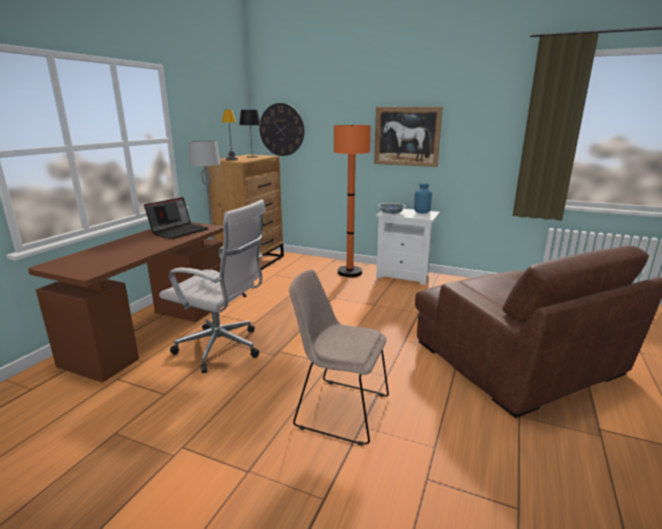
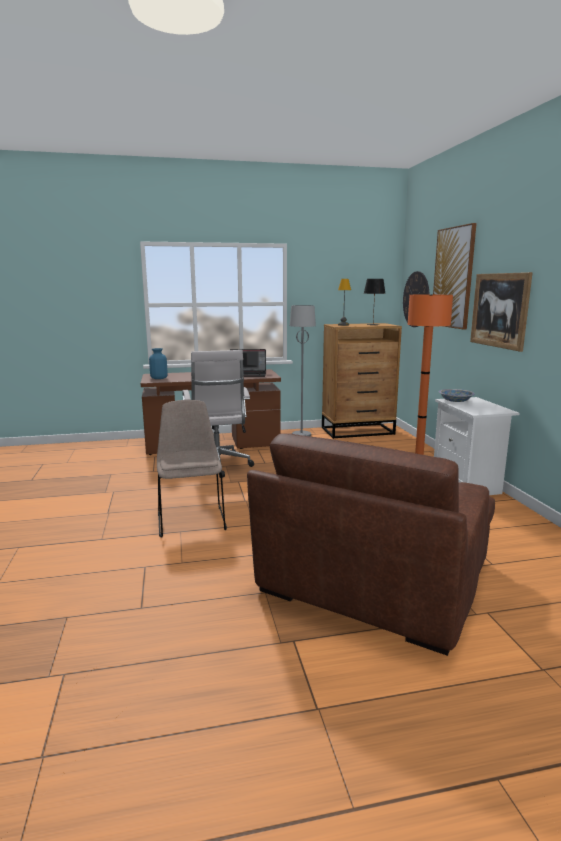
camera: 55 degrees right, 5 degrees down
blue vase [414,183,432,213] -> blue vase moved to [149,348,168,379]
none -> picture [433,223,477,330]

